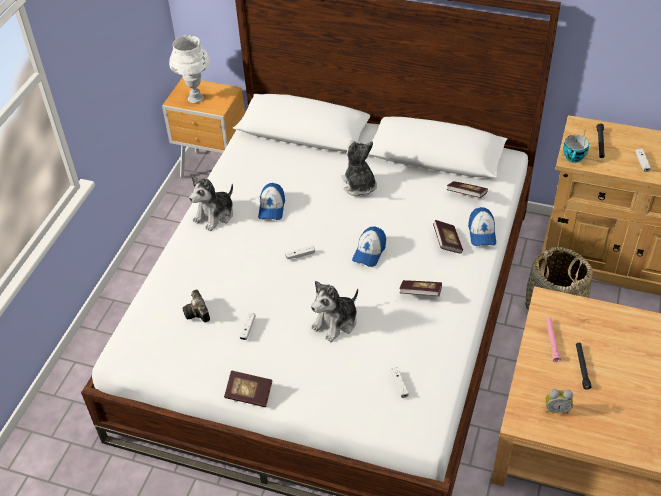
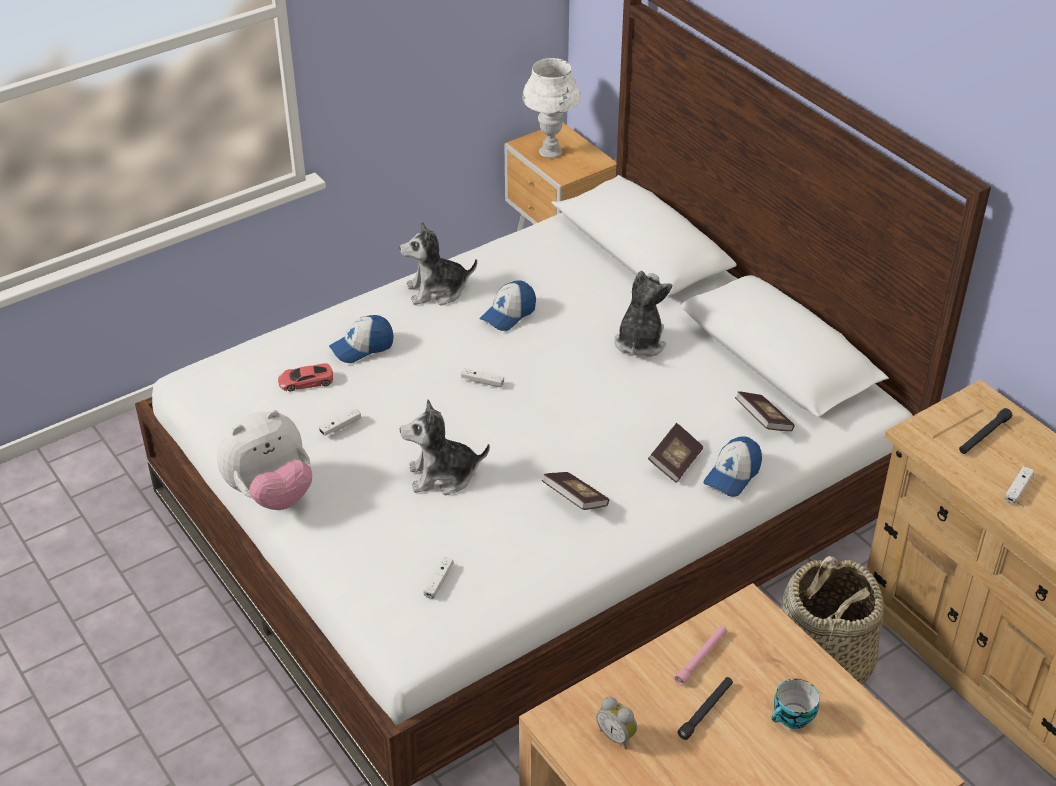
camera: 35 degrees right, 5 degrees down
camera [182,289,210,323] -> red toy car [278,363,333,391]
book [224,370,273,407] -> plush toy [217,410,312,510]
cap [352,226,386,267] -> cap moved to [329,315,394,363]
cup [563,135,589,163] -> cup moved to [772,679,819,729]

